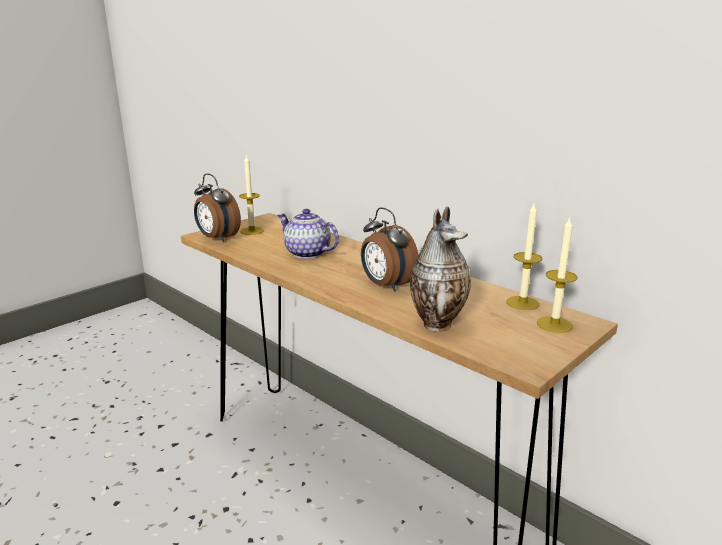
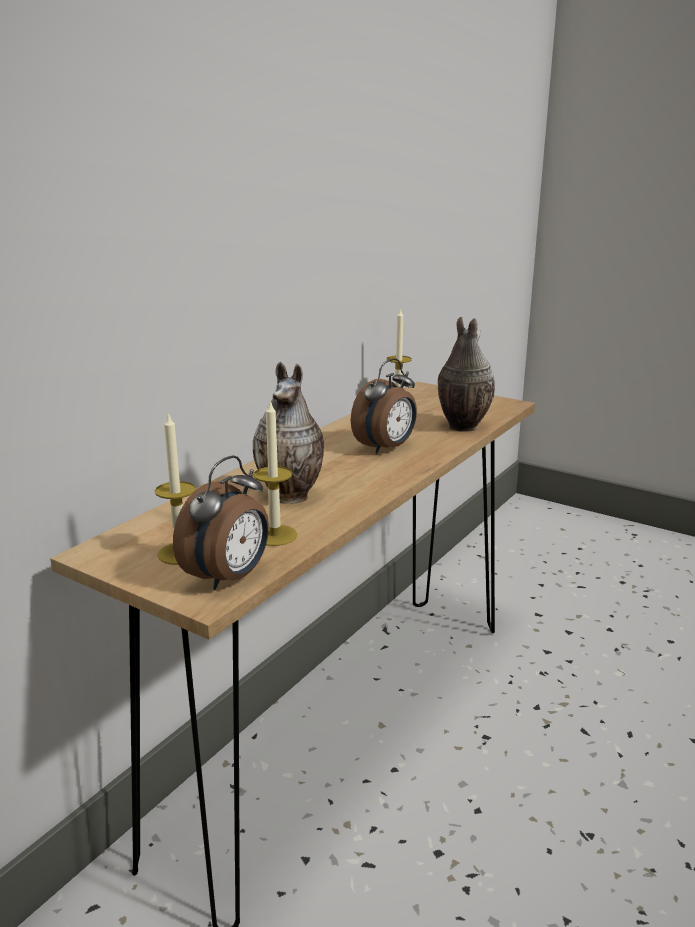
camera: 100 degrees left, 0 degrees up
teapot [278,209,339,259] -> vase [253,362,324,504]
candle [537,217,578,333] -> candle moved to [254,399,297,546]

